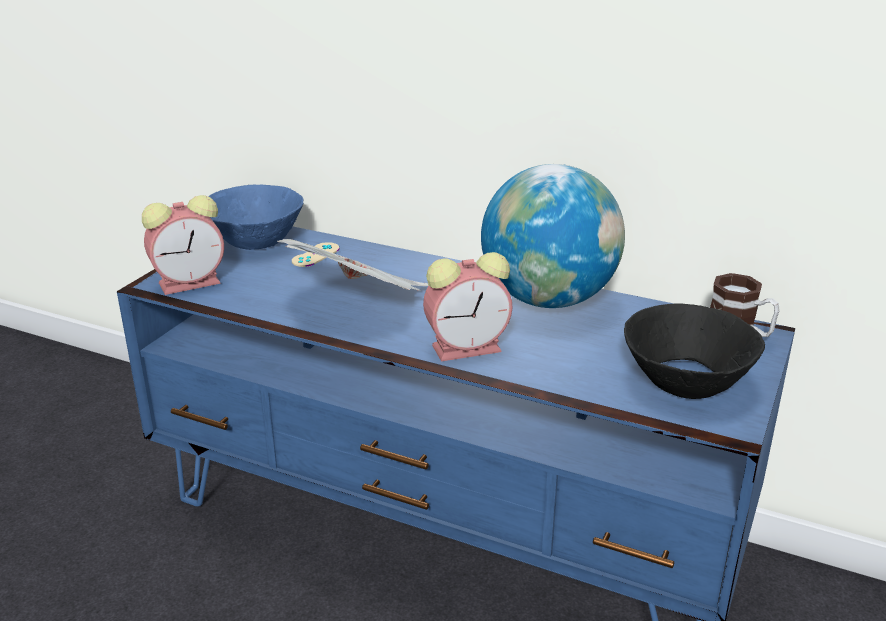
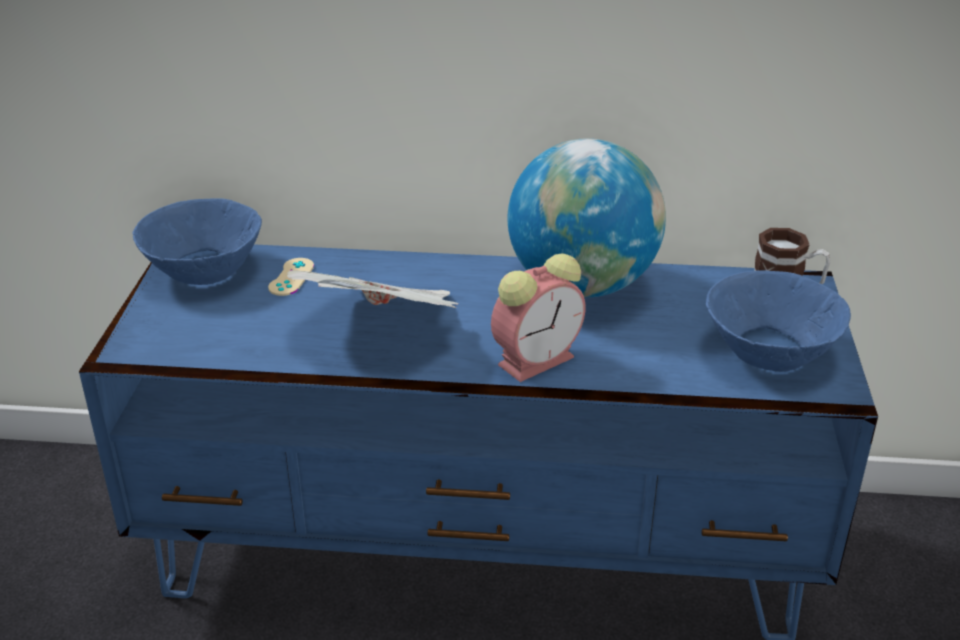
camera: 20 degrees left, 5 degrees up
alarm clock [142,195,224,295] -> none
black bowl [624,303,765,399] -> blue bowl [706,270,851,371]

